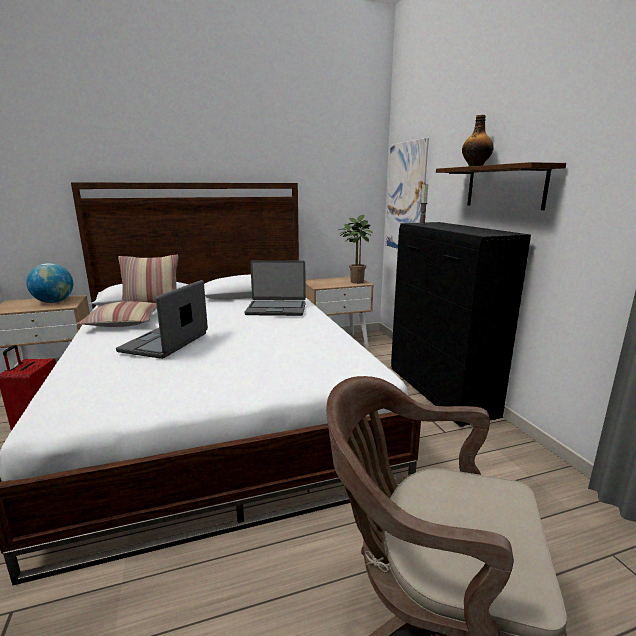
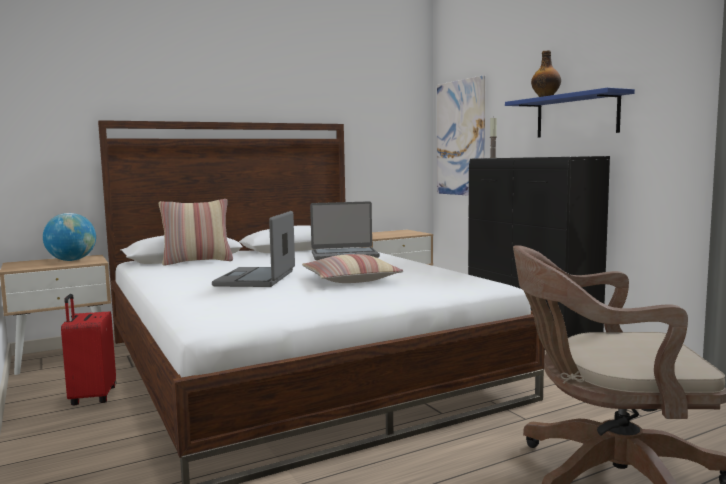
camera: 10 degrees left, 10 degrees down
pillow [76,301,157,327] -> pillow moved to [302,254,403,283]
potted plant [339,215,373,284] -> none
brown shelf [436,162,566,210] -> blue shelf [505,88,635,138]

